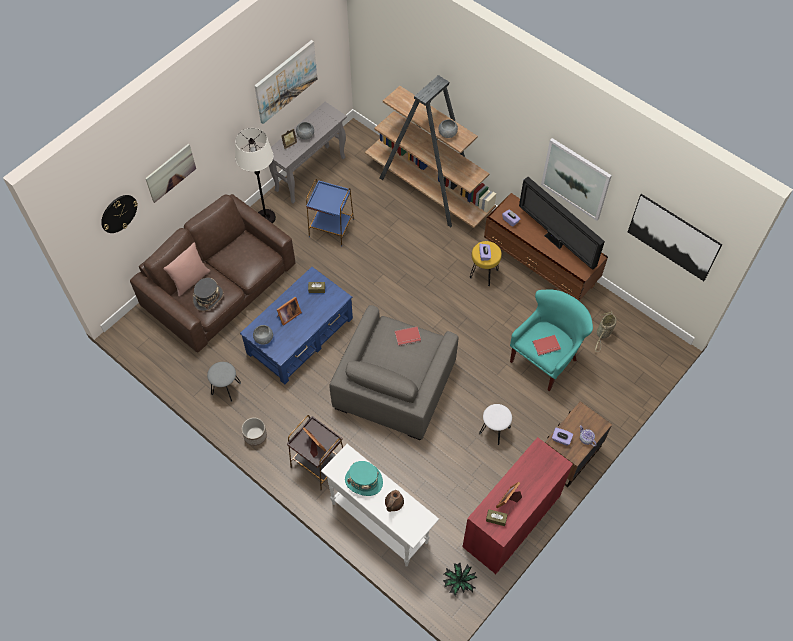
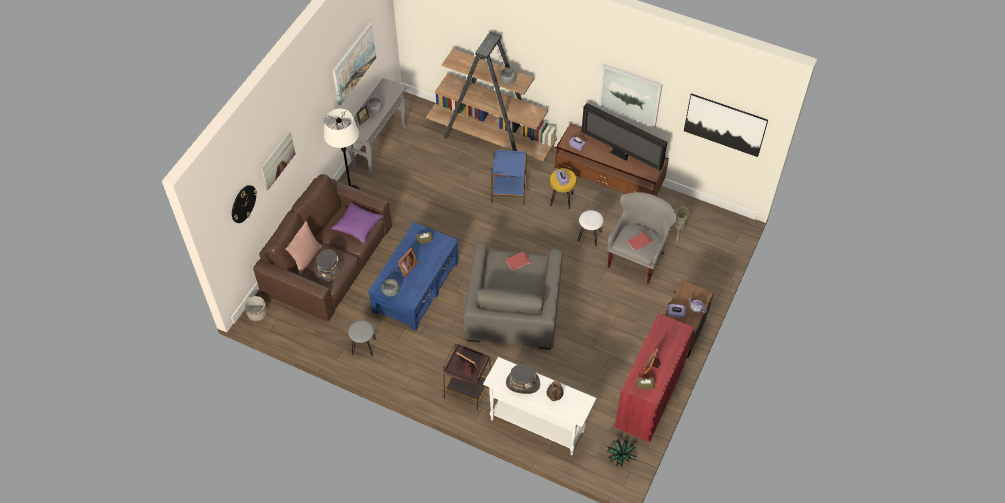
camera: 15 degrees left, 5 degrees down
planter [242,418,267,446] -> planter moved to [244,296,268,322]
blue side table [306,179,354,247] -> blue side table moved to [492,149,527,206]
turquoise hat [345,461,383,496] -> grey hat [506,364,540,394]
white stool [479,404,512,445] -> white stool moved to [578,210,604,247]
turquoise armchair [510,290,593,392] -> grey armchair [607,192,677,284]
none -> purple pillow [332,202,383,244]

